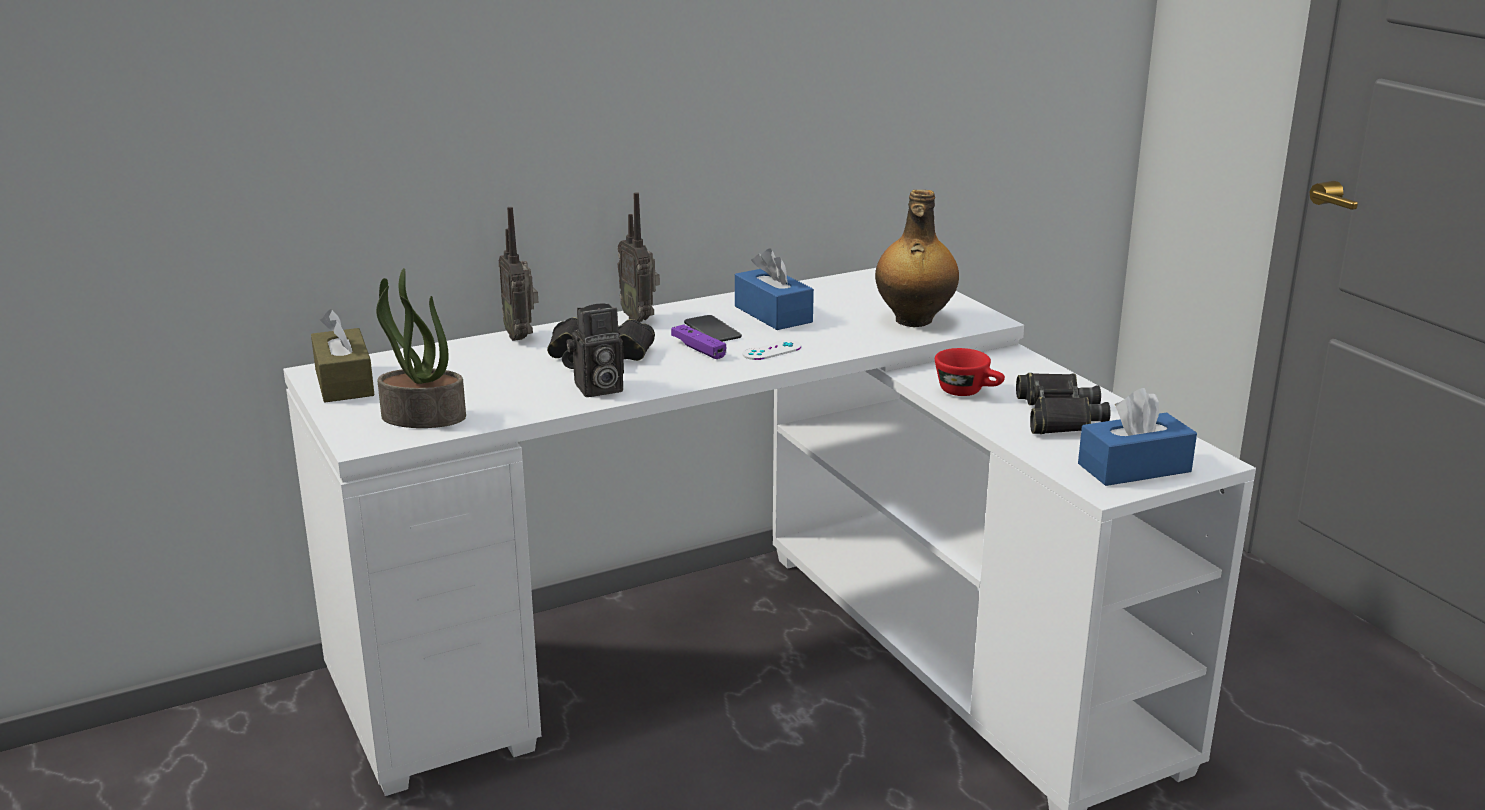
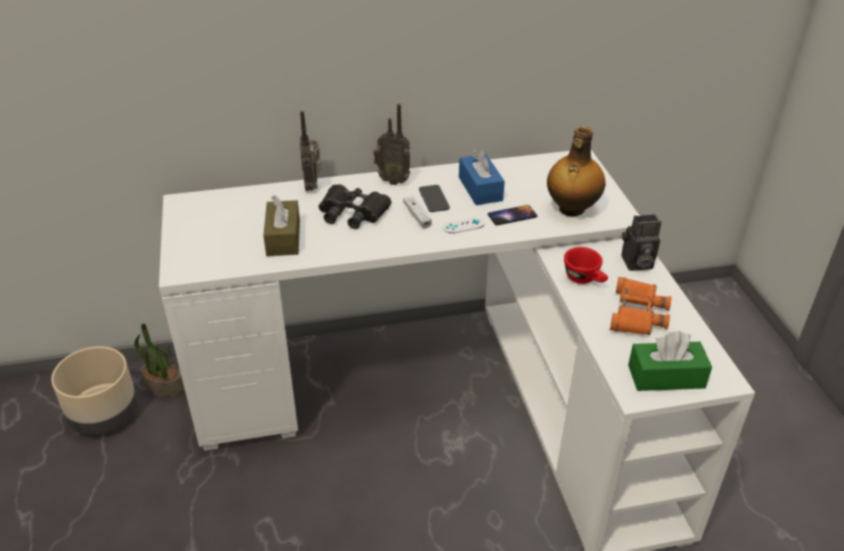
camera: 15 degrees right, 15 degrees up
brown tissue box [311,309,375,403] -> brown tissue box moved to [263,195,300,256]
potted plant [376,268,466,428] -> potted plant moved to [134,324,184,398]
camera [567,303,624,397] -> camera moved to [622,214,661,271]
radio [617,192,660,322] -> radio turned 60 degrees counterclockwise [373,104,410,185]
purple game controller [671,324,726,359] -> white game controller [403,196,432,228]
black binoculars [1016,373,1111,434] -> orange binoculars [610,277,672,335]
blue tissue box [1078,388,1197,486] -> green tissue box [628,331,712,391]
none -> beige planter [51,346,138,435]
none -> phone [488,205,537,225]

